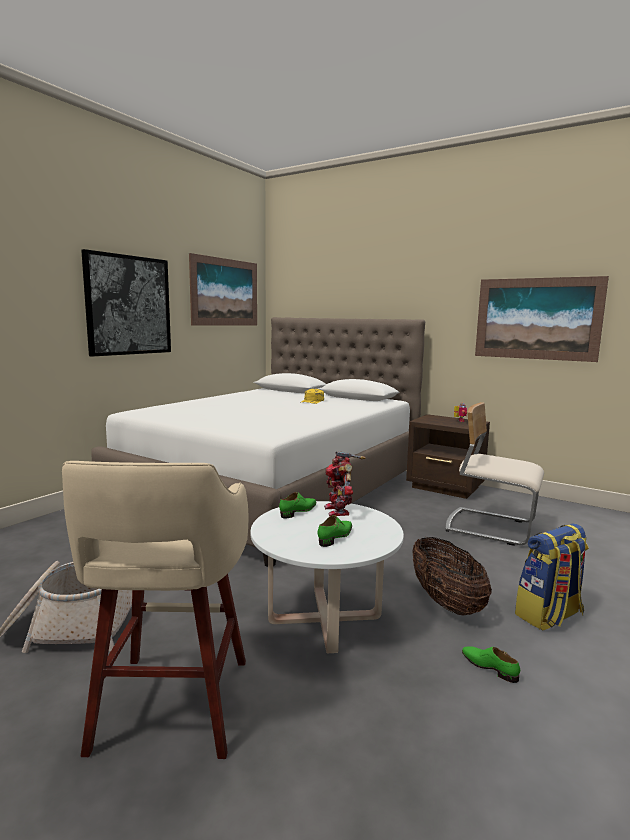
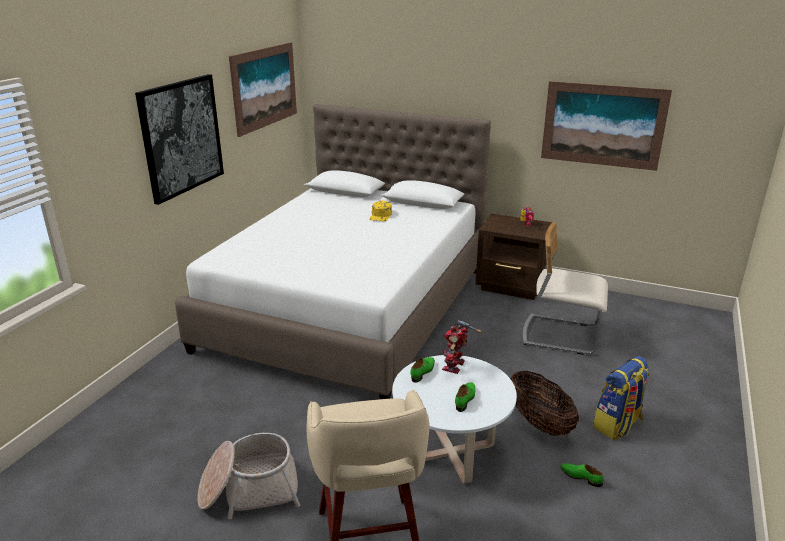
camera: 10 degrees left, 15 degrees up
toy robot [324,451,365,516] -> toy robot turned 45 degrees clockwise [442,320,481,374]

